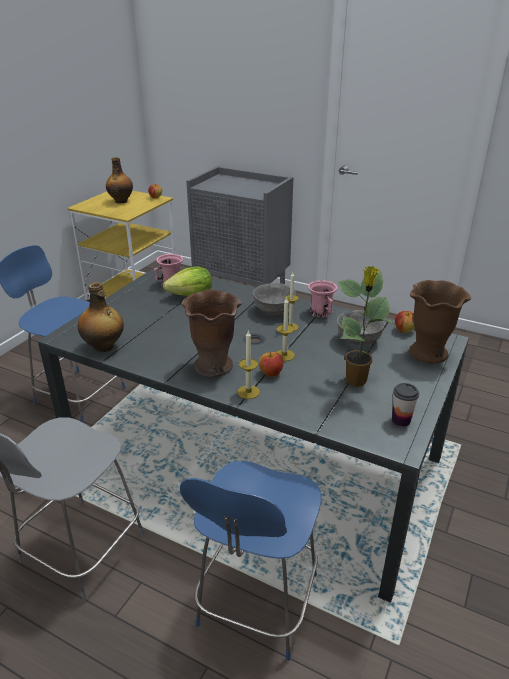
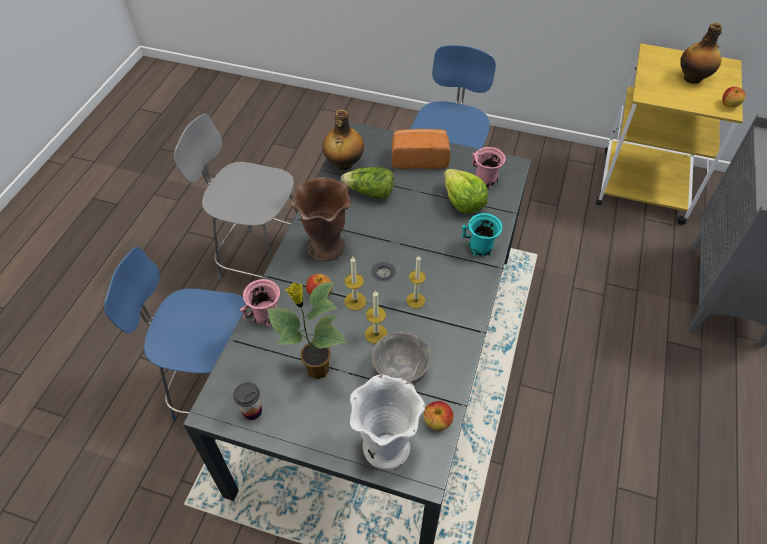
camera: 80 degrees right, 20 degrees up
candle [238,331,260,399] -> candle moved to [365,290,388,344]
grey bowl [253,283,296,316] -> none
pink mug [308,280,337,318] -> pink mug moved to [240,279,280,327]
brown vase [409,280,471,364] -> white vase [350,375,425,470]
none -> lettuce [341,167,394,199]
none -> bread [392,129,450,169]
none -> turquoise mug [462,213,502,256]

